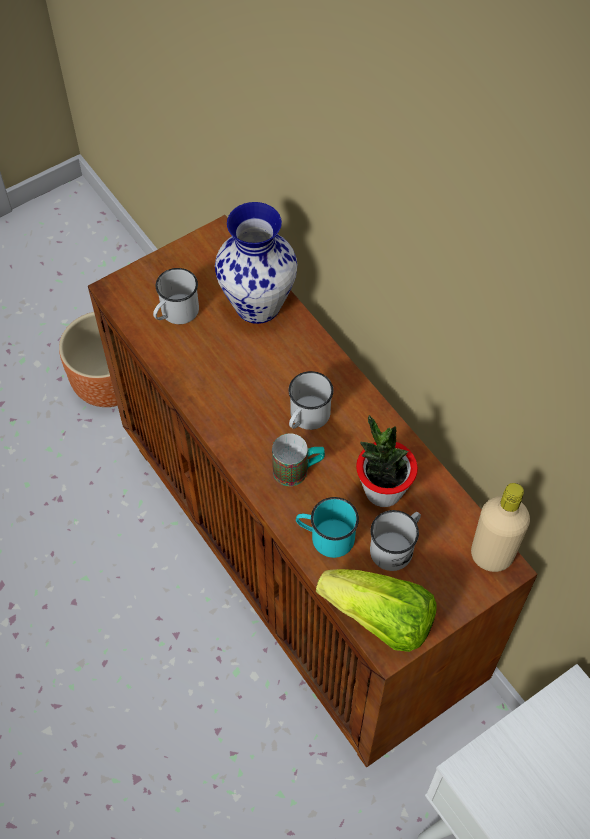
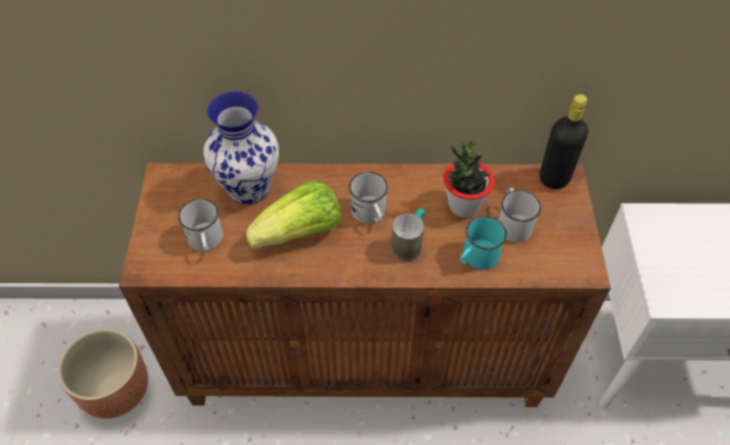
camera: 55 degrees left, 5 degrees down
lettuce [316,569,437,652] -> lettuce moved to [246,180,341,248]
beige bottle [471,483,530,572] -> black bottle [540,94,588,189]

